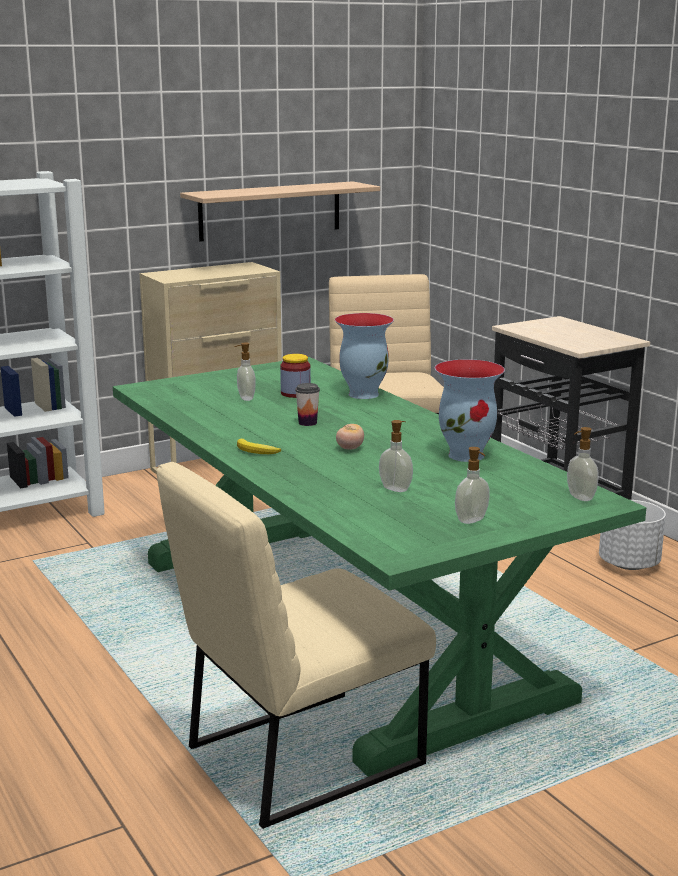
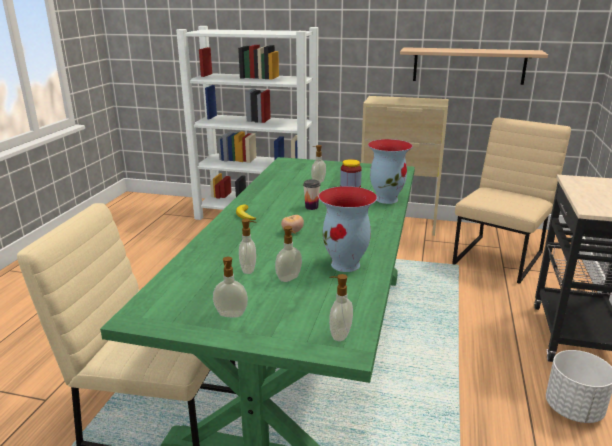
camera: 45 degrees right, 5 degrees up
none -> soap dispenser [275,226,302,282]

